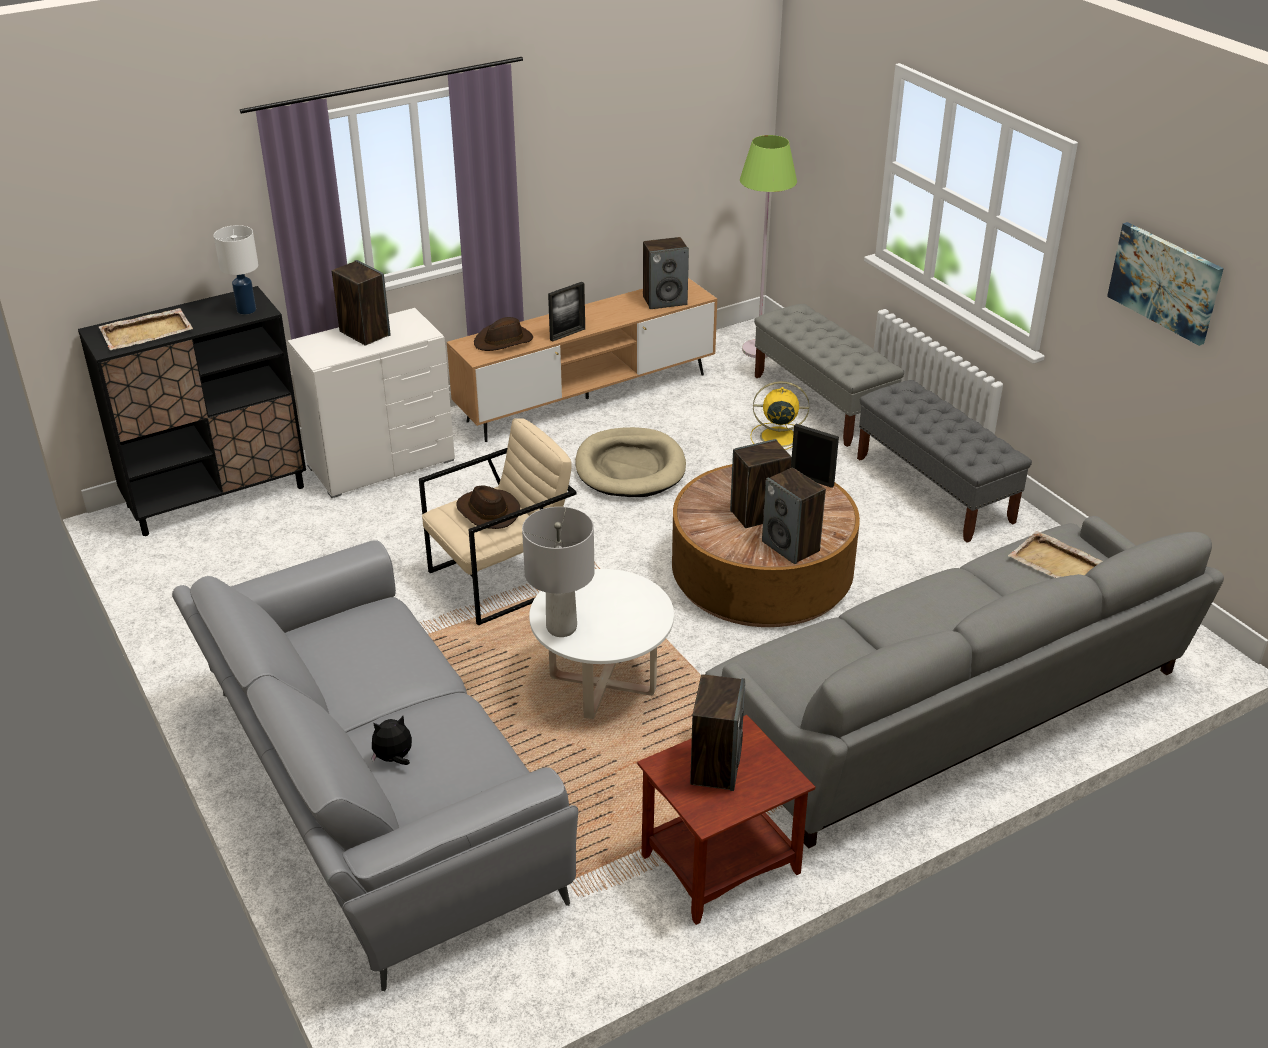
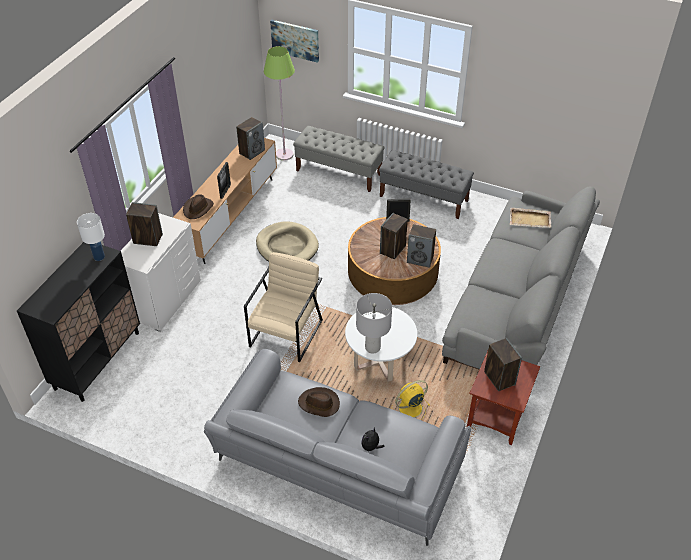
camera: 35 degrees left, 10 degrees up
beige tray [99,308,193,350] -> none
brown hat [456,485,520,529] -> brown hat moved to [298,387,340,417]
yellow fan [751,381,809,450] -> yellow fan moved to [392,380,430,420]
picture [1107,222,1224,346] -> picture moved to [270,20,319,63]

